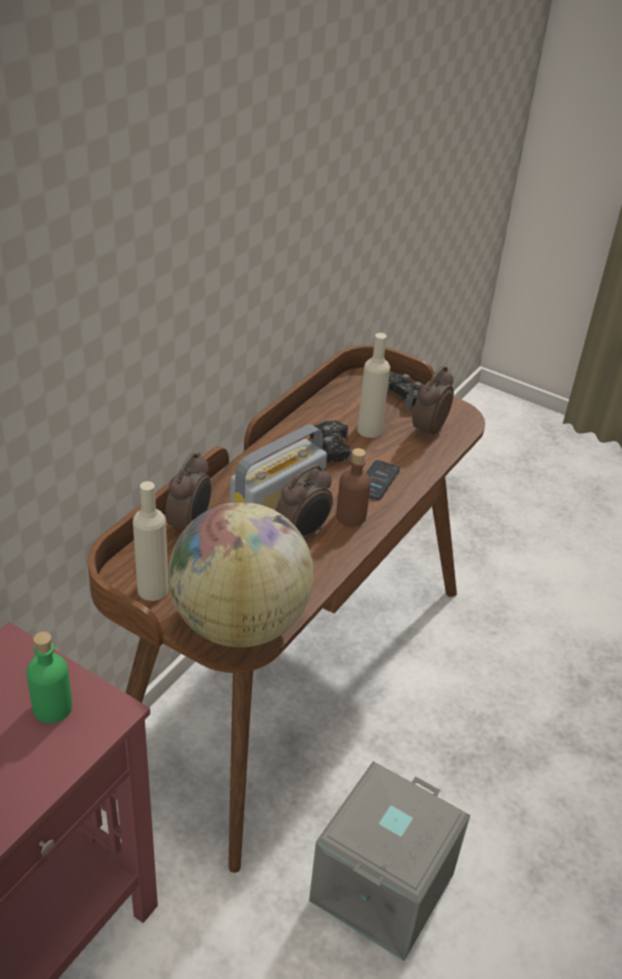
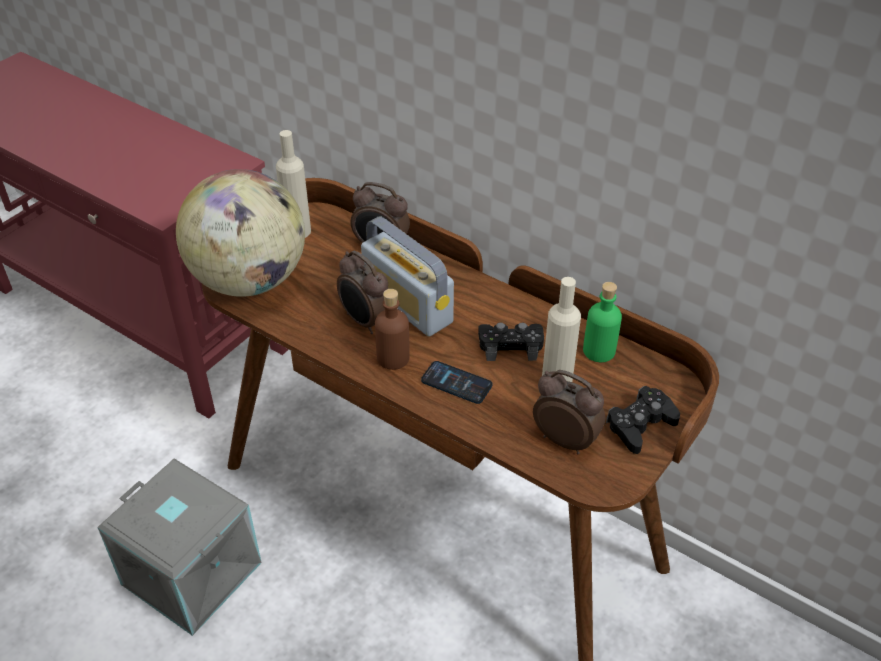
camera: 95 degrees right, 5 degrees up
green bottle [26,632,72,723] -> green bottle moved to [583,282,622,362]

